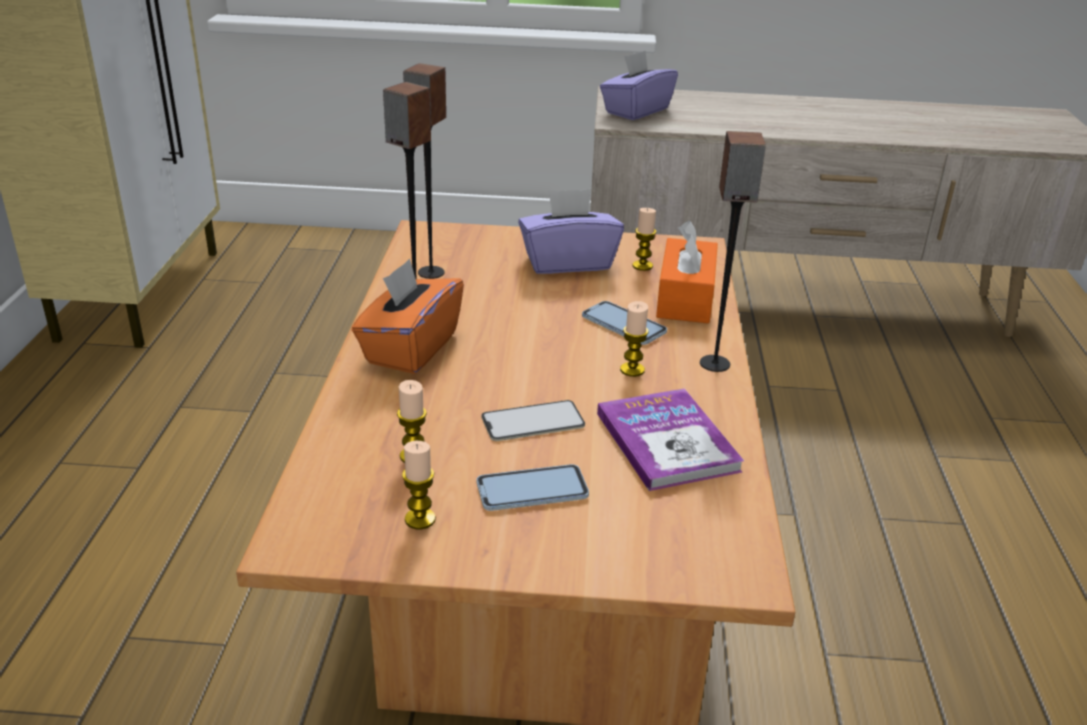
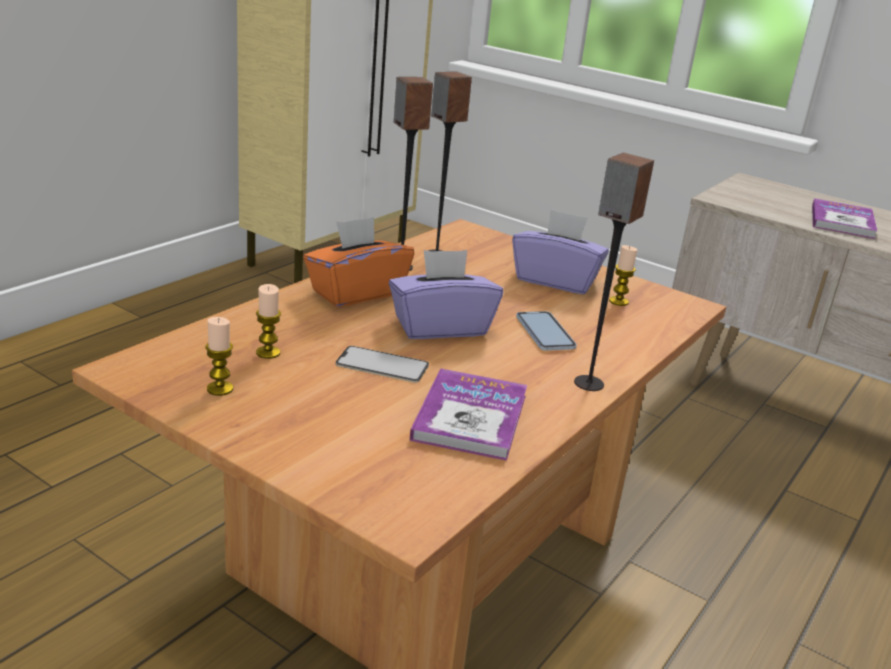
camera: 30 degrees right, 5 degrees down
phone [477,464,589,511] -> none
purple tissue box [600,51,678,120] -> purple tissue box moved to [389,250,503,339]
candle [620,301,649,377] -> none
orange tissue box [656,220,718,323] -> none
none -> book [812,198,877,239]

